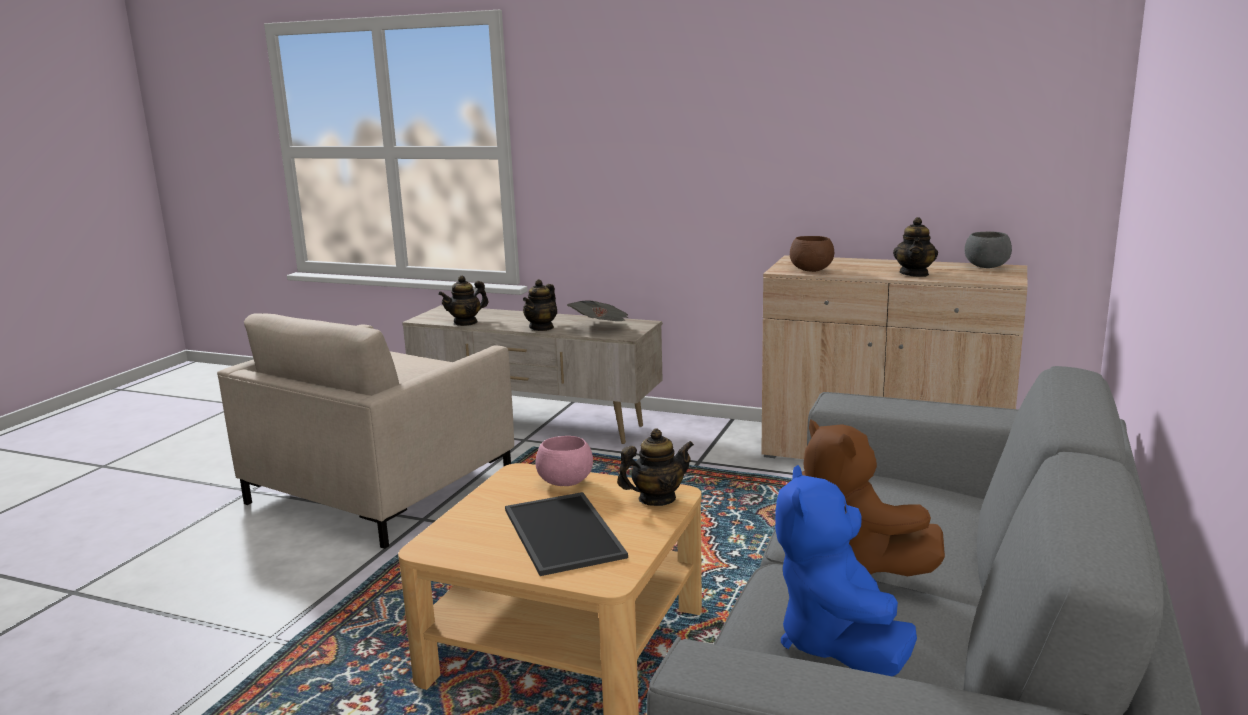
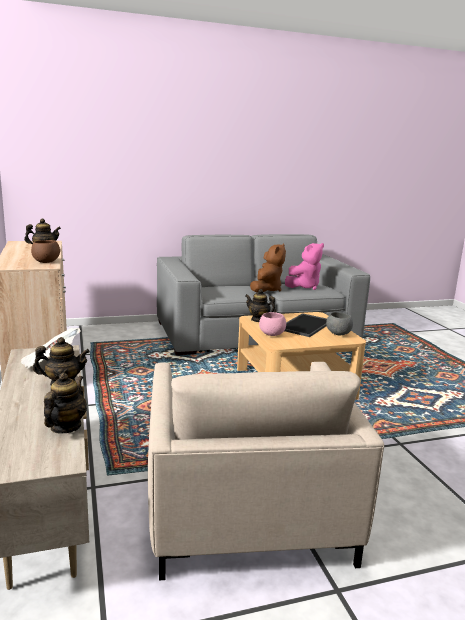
camera: 130 degrees left, 0 degrees up
beige armchair [217,313,514,549] -> beige armchair turned 90 degrees clockwise [148,362,384,580]
teapot [438,275,488,326] -> teapot turned 90 degrees counterclockwise [44,373,87,434]
blue plush toy [775,465,917,677] -> pink plush toy [285,243,324,290]
grey bowl [964,231,1012,268] -> grey bowl moved to [326,312,353,335]

